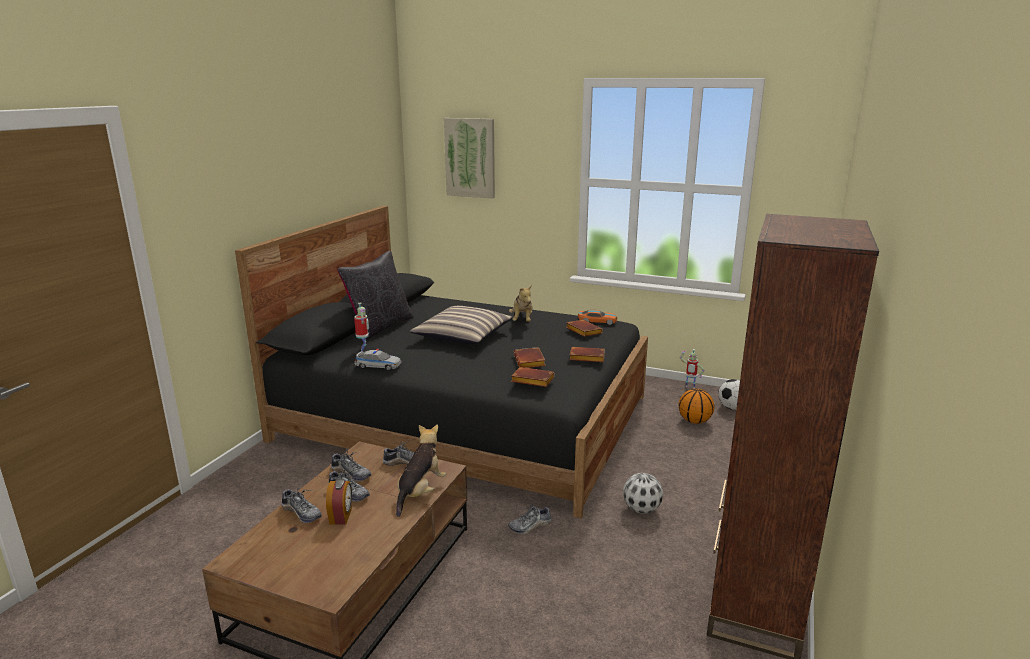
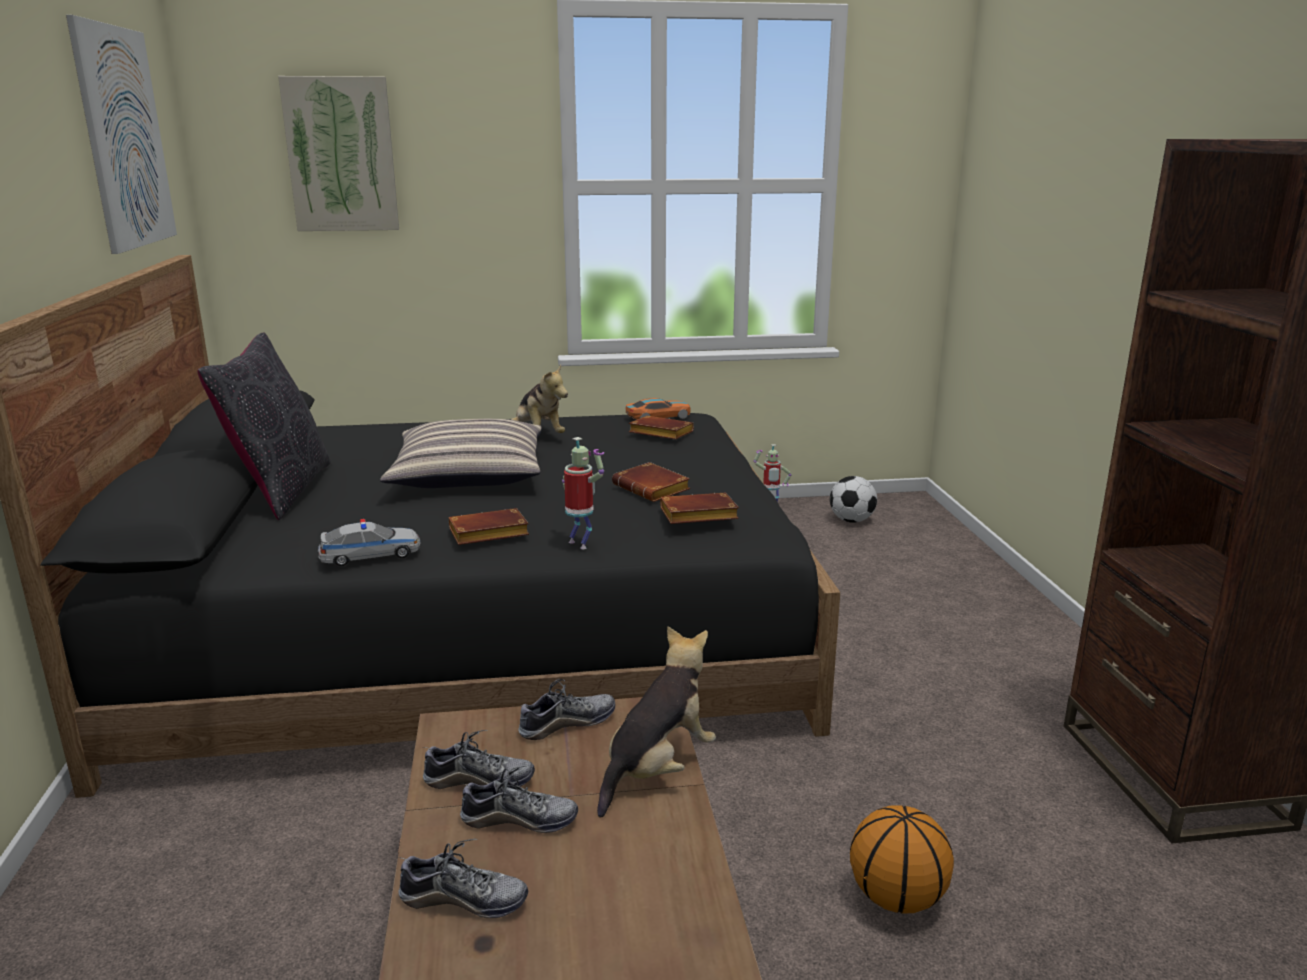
camera: 30 degrees left, 0 degrees up
alarm clock [326,479,352,525] -> none
toy robot [354,303,369,352] -> toy robot moved to [562,437,604,549]
plush toy [396,425,446,517] -> plush toy turned 45 degrees clockwise [597,626,716,817]
shoe [508,504,551,534] -> none
brown book [569,347,605,362] -> brown book moved to [449,508,529,545]
football [623,473,663,514] -> none
basketball [679,388,714,424] -> basketball moved to [850,805,954,913]
none -> picture [66,15,177,254]

